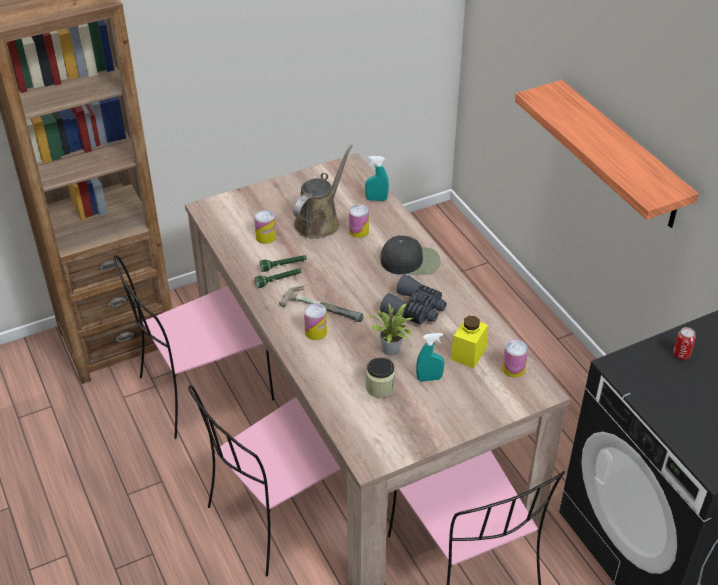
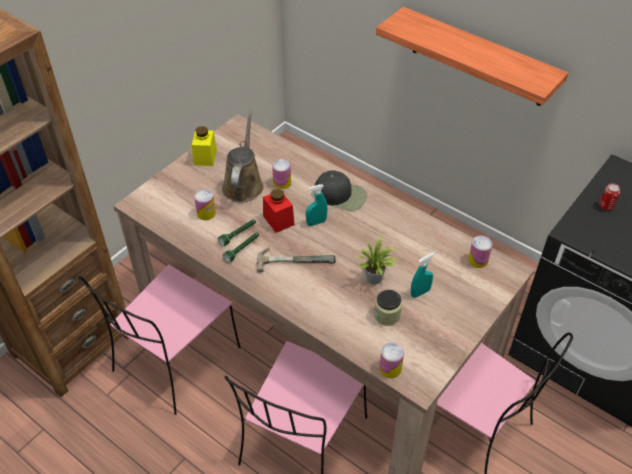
camera: 25 degrees left, 5 degrees up
can [304,303,327,340] -> can moved to [379,343,404,378]
turquoise spray bottle [365,156,389,201] -> turquoise spray bottle moved to [306,184,327,226]
black cap [380,236,440,275] -> black cap turned 45 degrees clockwise [315,170,367,211]
grey binoculars [380,274,447,325] -> none
yellow jar [450,316,488,368] -> yellow jar moved to [192,126,217,166]
none -> red jar [263,189,295,233]

